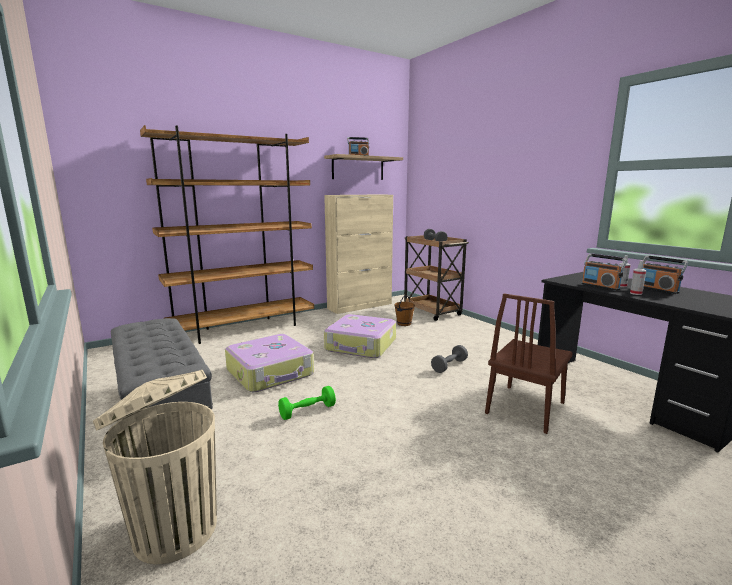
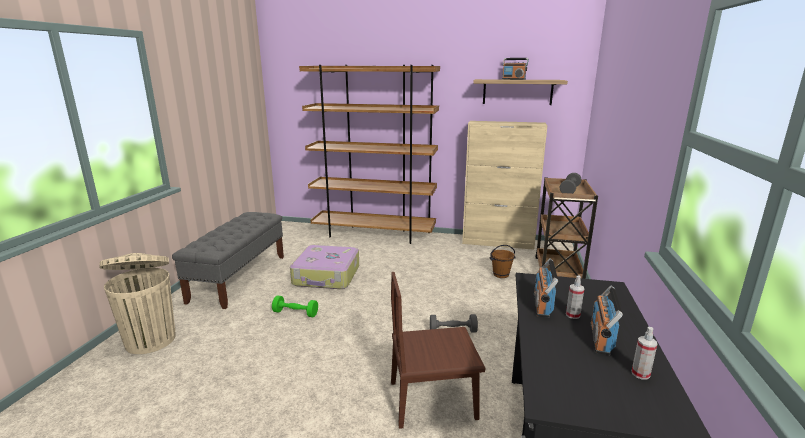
camera: 45 degrees right, 5 degrees up
suitcase [324,314,396,358] -> none
spray bottle [630,261,646,295] -> spray bottle moved to [632,327,657,380]

